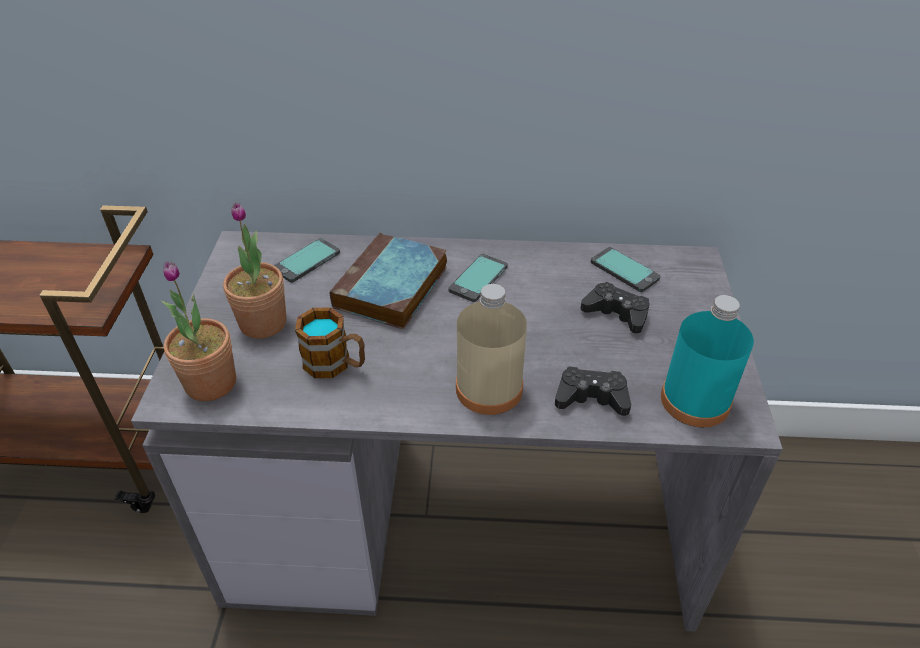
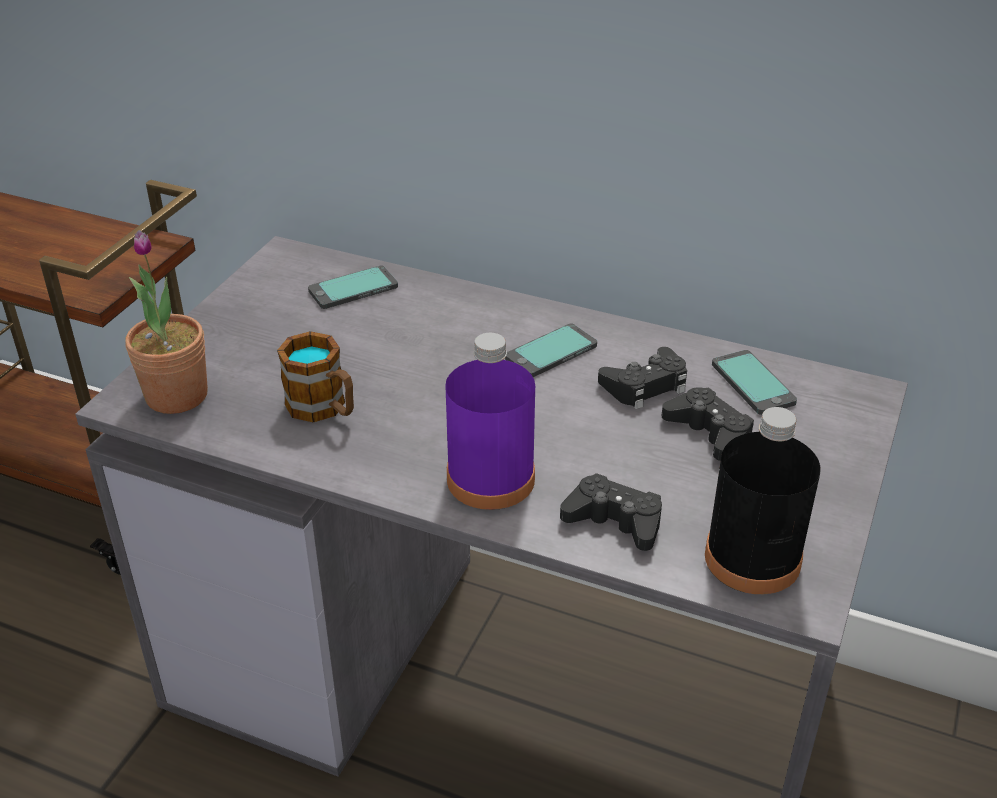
camera: 20 degrees right, 5 degrees down
potted plant [223,202,286,339] -> none
book [330,233,447,329] -> none
beige bottle [456,284,527,415] -> purple bottle [445,333,535,510]
turquoise bottle [661,295,754,427] -> black bottle [705,407,821,594]
none -> black game controller [598,347,687,409]

